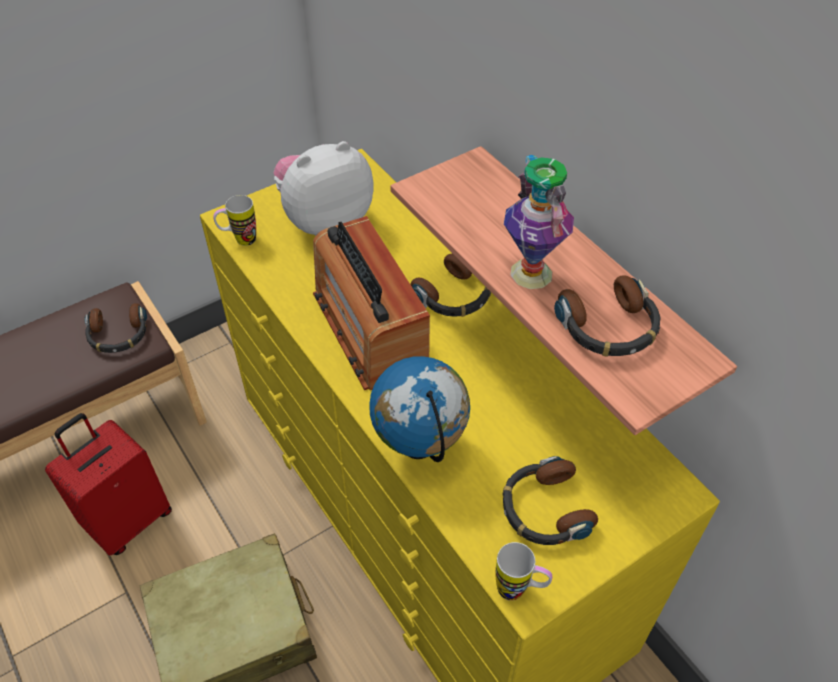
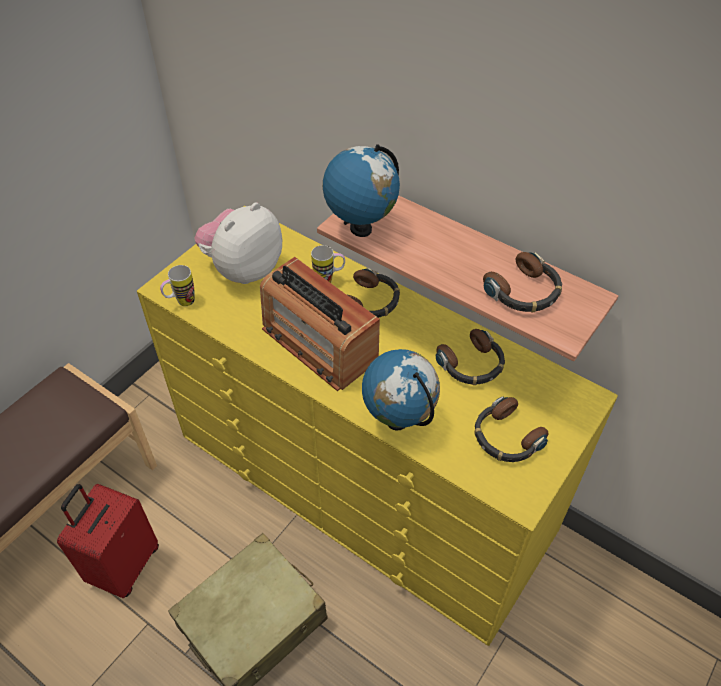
camera: 20 degrees left, 0 degrees up
headphones [85,303,147,353] -> headphones moved to [436,329,505,385]
mug [495,542,552,601] -> mug moved to [311,245,345,283]
vase [504,155,574,289] -> none
none -> globe [323,144,400,237]

